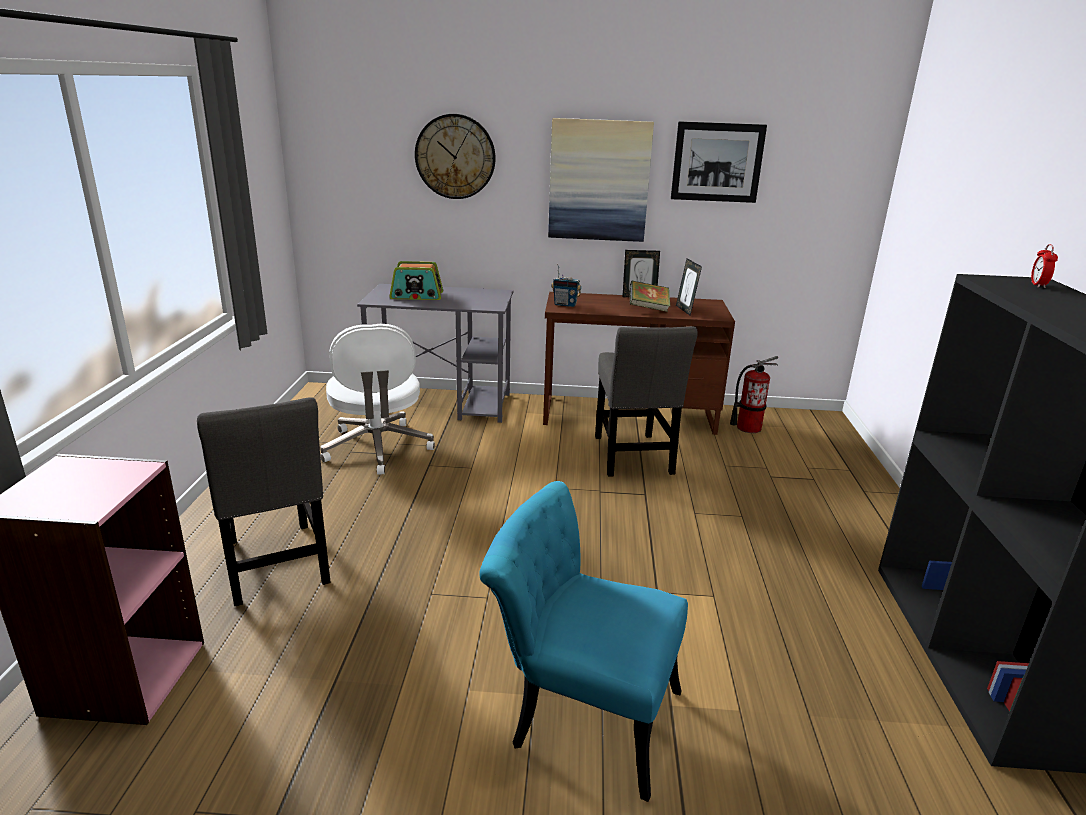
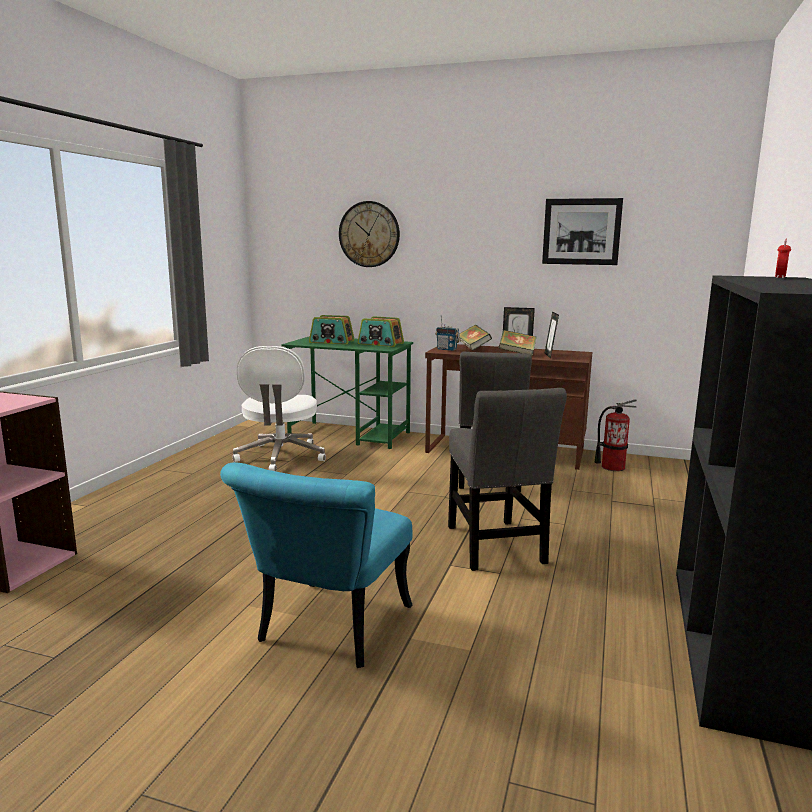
camera: 15 degrees right, 10 degrees down
grey chair [197,397,331,606] -> grey chair moved to [448,388,567,571]
grey desk [357,284,513,423] -> green desk [282,336,413,449]
turquoise chair [479,481,688,802] -> turquoise chair turned 105 degrees counterclockwise [220,462,412,668]
picture [548,118,654,242] -> none
none -> radio [358,316,404,347]
none -> book [459,325,492,351]

